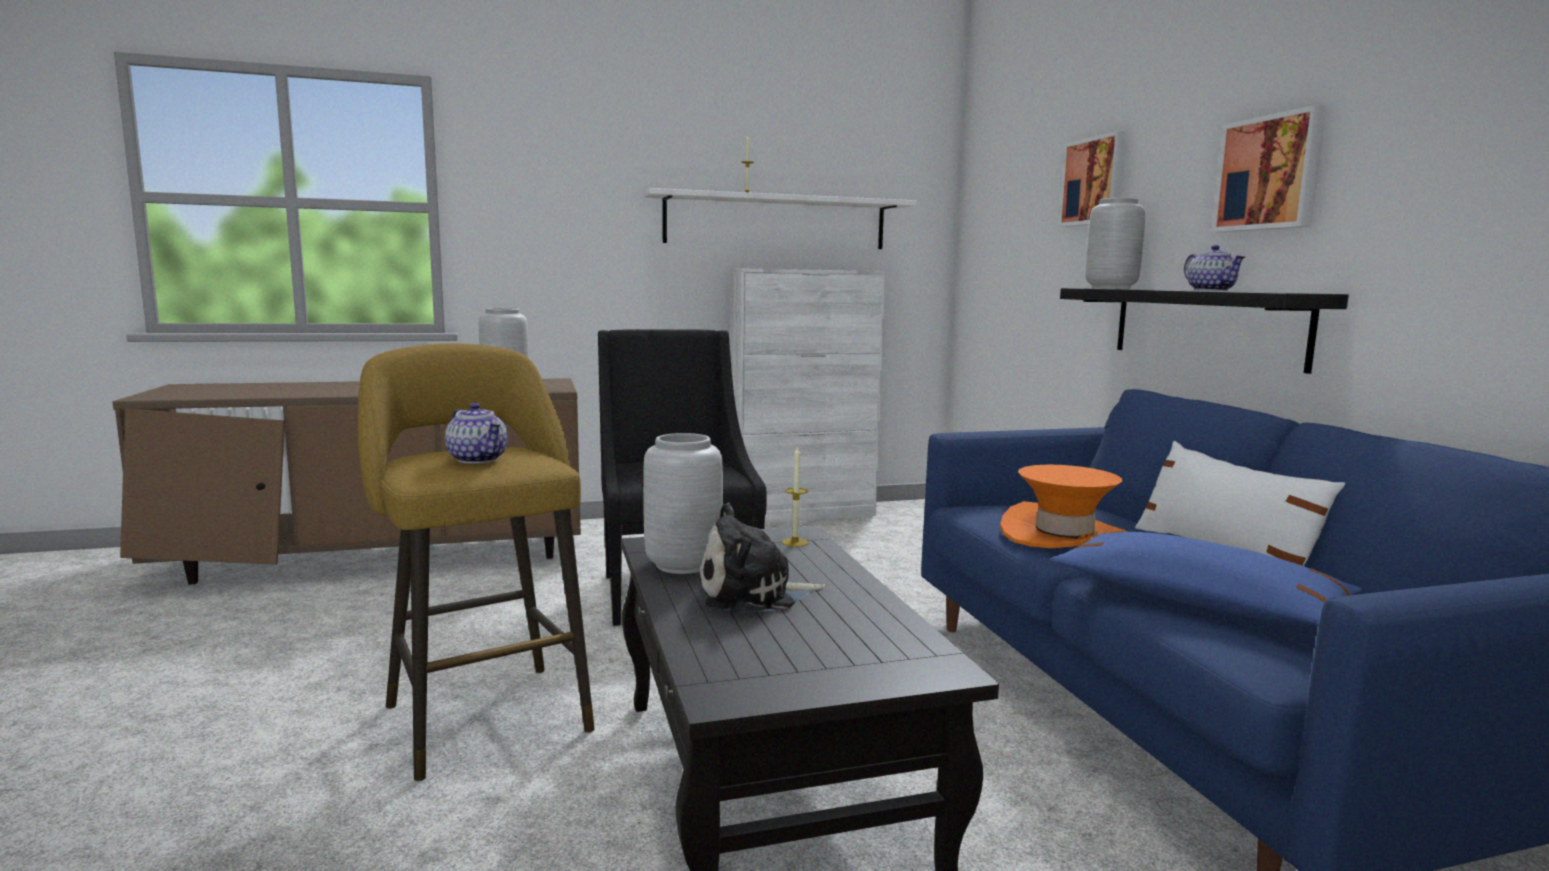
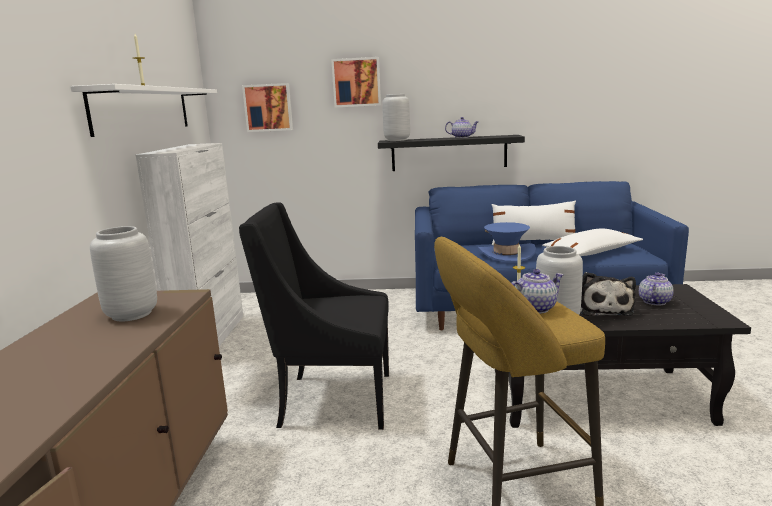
camera: 70 degrees left, 5 degrees up
orange hat [1000,464,1127,548] -> blue hat [478,222,536,262]
blue pillow [1051,531,1362,627] -> white pillow [543,229,643,256]
picture [1211,105,1327,232] -> picture moved to [242,83,293,132]
none -> teapot [639,273,674,305]

